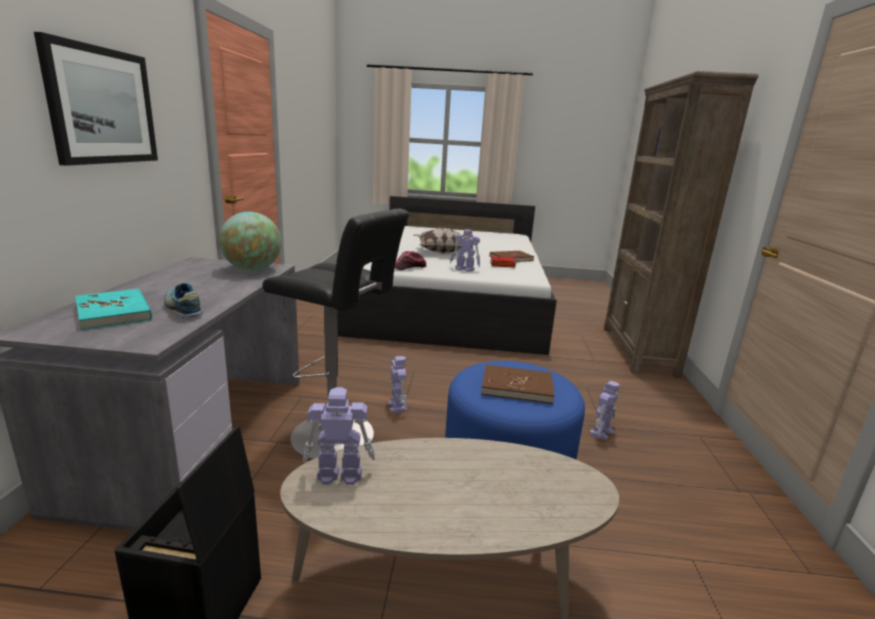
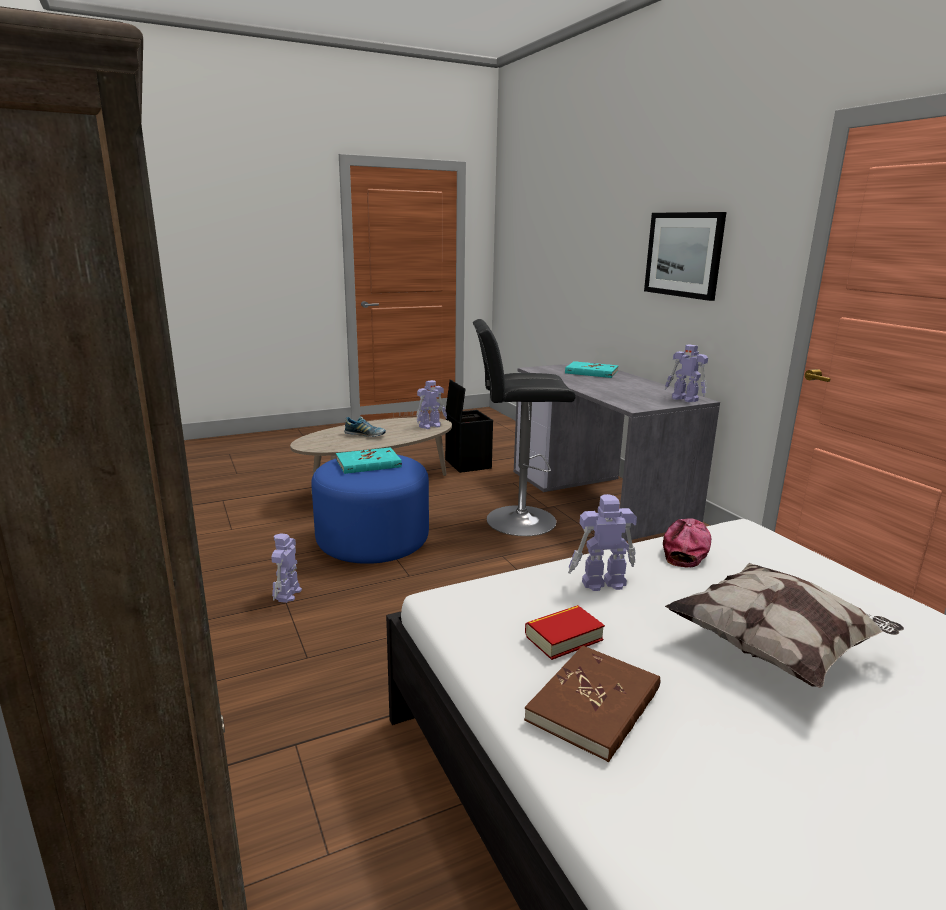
camera: 150 degrees right, 0 degrees up
shoe [164,283,203,318] -> shoe moved to [344,416,386,437]
globe [219,212,282,271] -> none
toy robot [388,356,407,413] -> toy robot moved to [665,344,708,402]
brown book [481,365,555,404] -> turquoise book [336,447,402,474]

